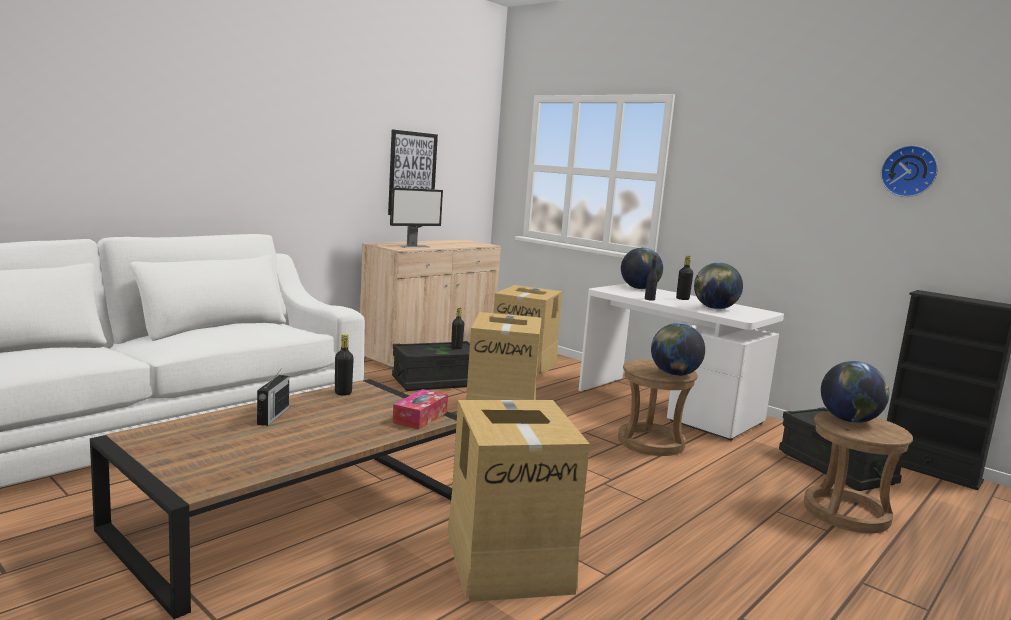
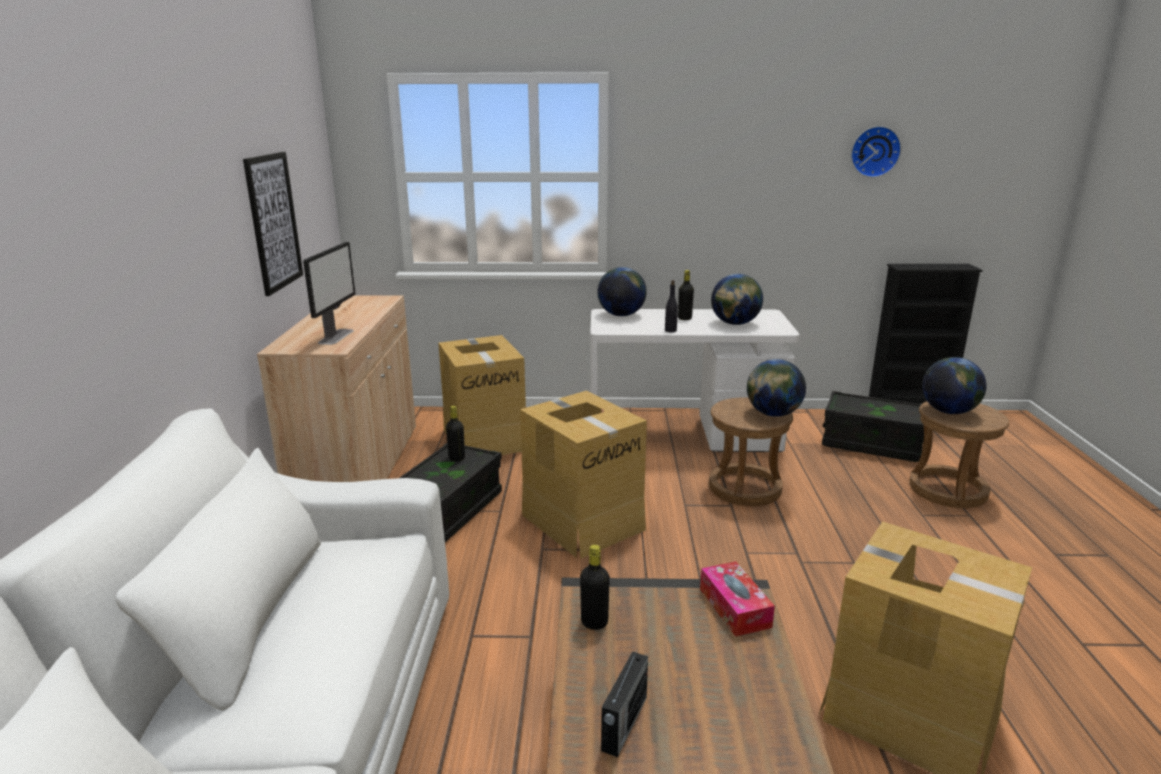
camera: 40 degrees left, 10 degrees up
radio [257,368,289,426] -> radio turned 60 degrees clockwise [601,648,648,757]

